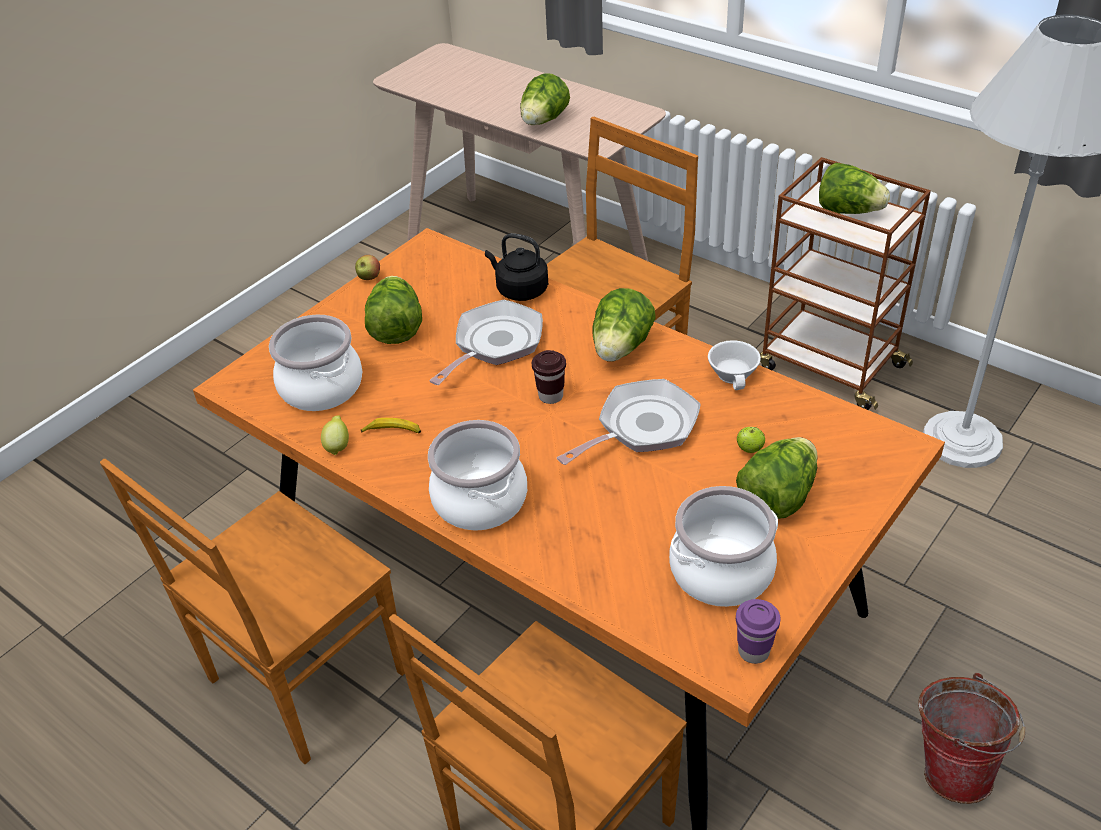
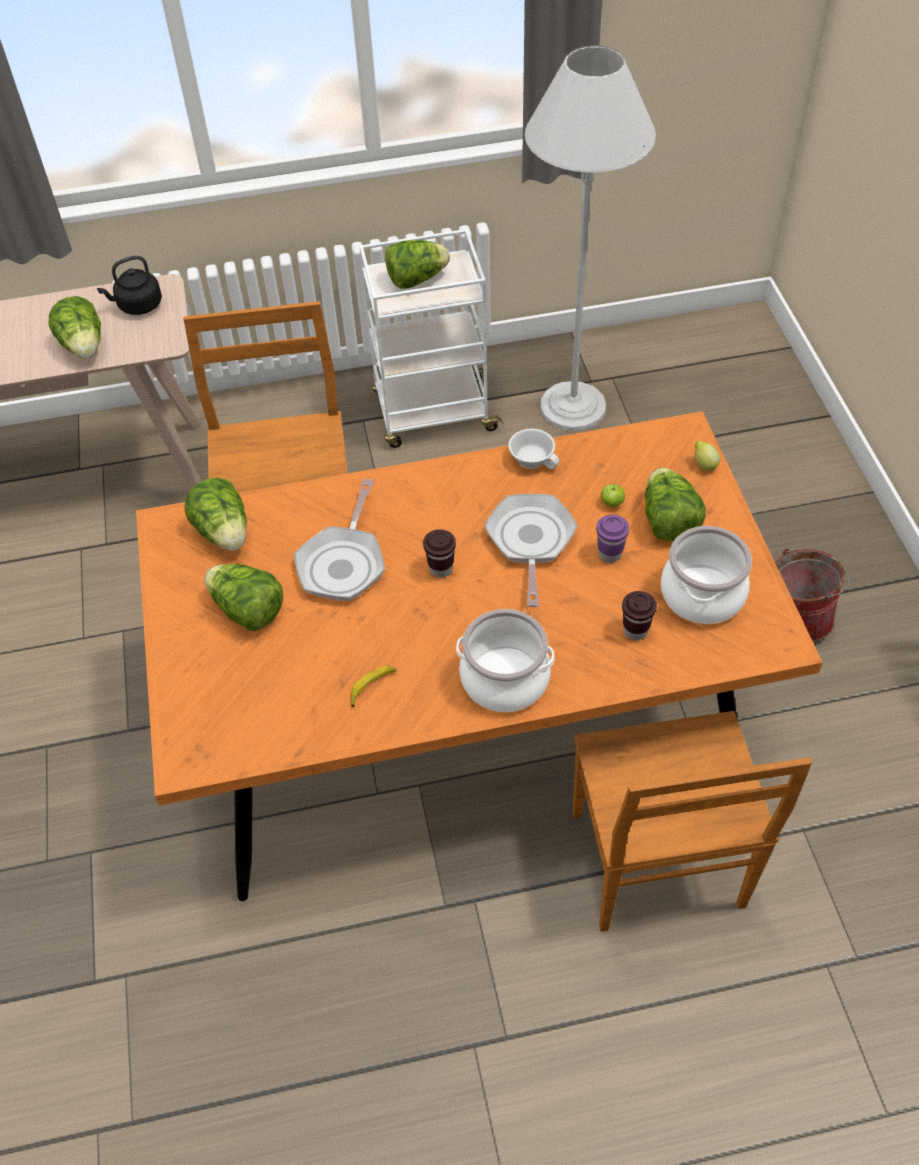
camera: 50 degrees left, 10 degrees up
brown chair [100,459,405,764] -> none
cooking pot [269,314,362,411] -> none
lemon [321,415,349,456] -> lemon moved to [695,440,720,471]
apple [355,255,380,280] -> none
frying pan [429,300,543,385] -> frying pan turned 150 degrees counterclockwise [294,479,385,601]
black kettle [485,233,548,301] -> black kettle moved to [97,255,162,315]
lettuce [592,288,656,362] -> lettuce moved to [185,478,247,551]
purple cup [736,599,781,664] -> purple cup moved to [596,515,629,563]
brown cart [760,157,931,410] -> white cart [360,229,503,448]
none -> brown cup [622,591,657,640]

